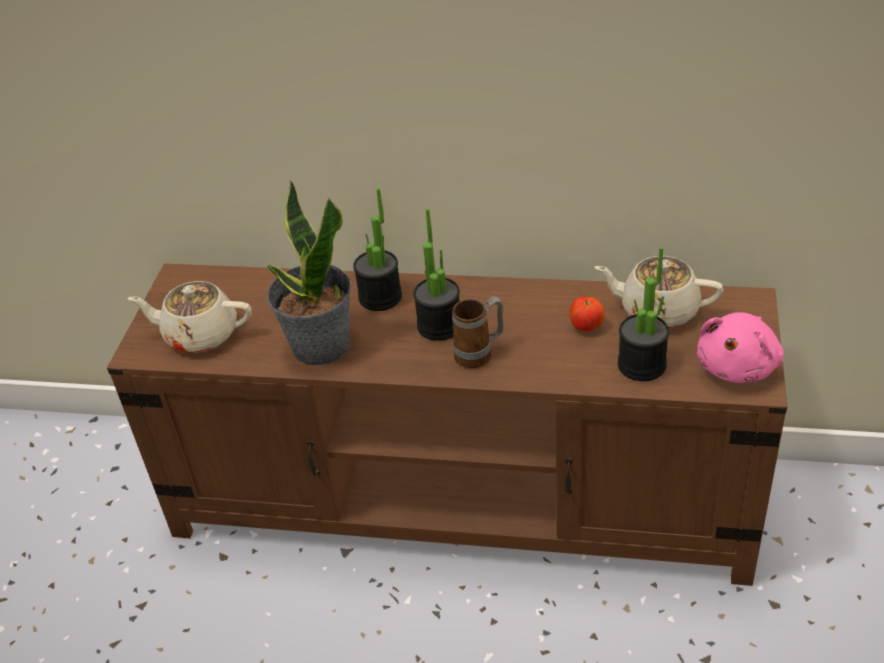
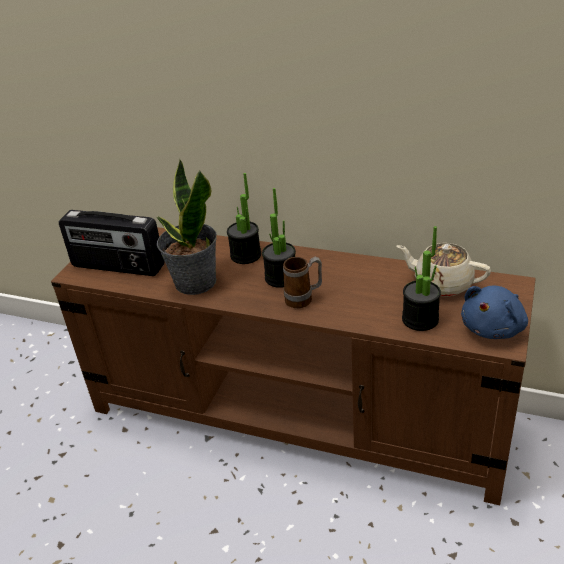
camera: 10 degrees right, 5 degrees down
beige teapot [127,281,251,353] -> radio [59,210,165,276]
apple [569,297,605,331] -> none
pink plush toy [697,312,784,383] -> blue plush toy [461,286,528,339]

